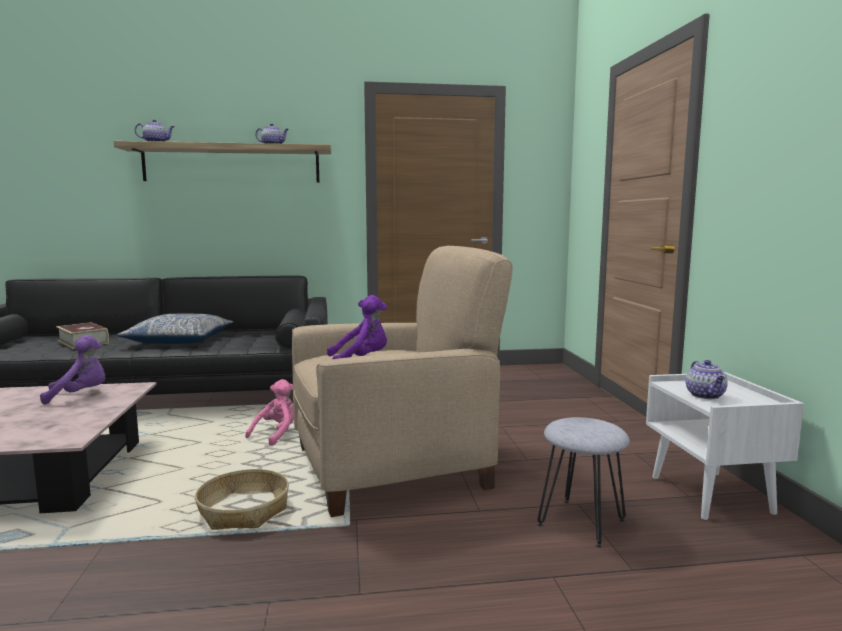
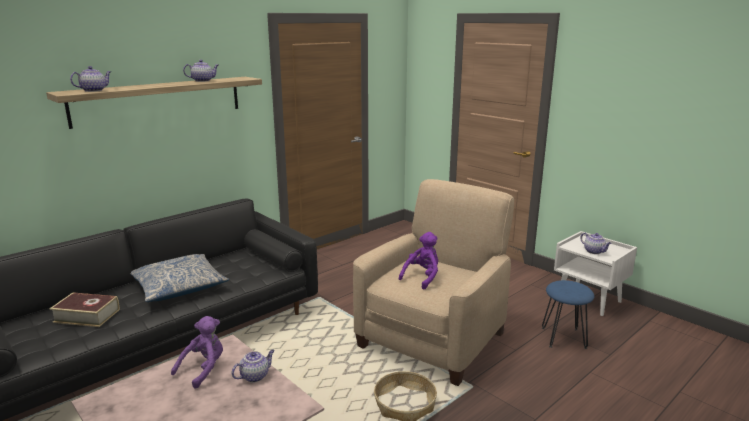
camera: 35 degrees left, 10 degrees up
pink plush toy [245,379,294,446] -> none
grey stool [538,417,630,548] -> blue stool [542,280,594,349]
none -> teapot [232,350,275,383]

